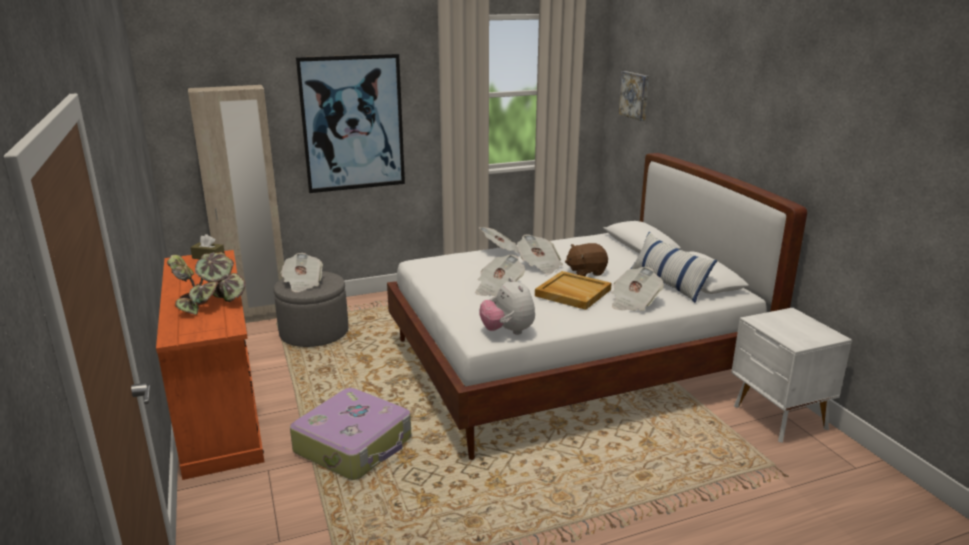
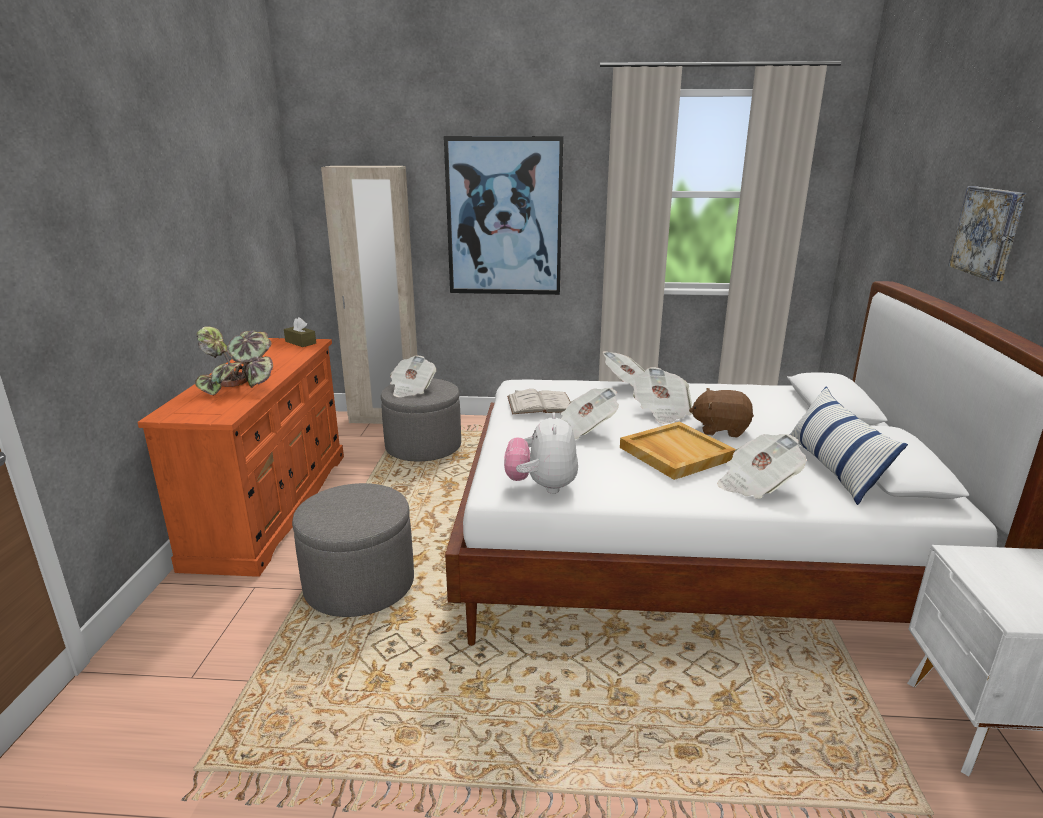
camera: 25 degrees right, 0 degrees up
suitcase [290,388,411,480] -> grey ottoman [292,483,414,617]
picture [618,71,649,121] -> picture moved to [948,186,1026,282]
none -> white book [507,389,570,414]

